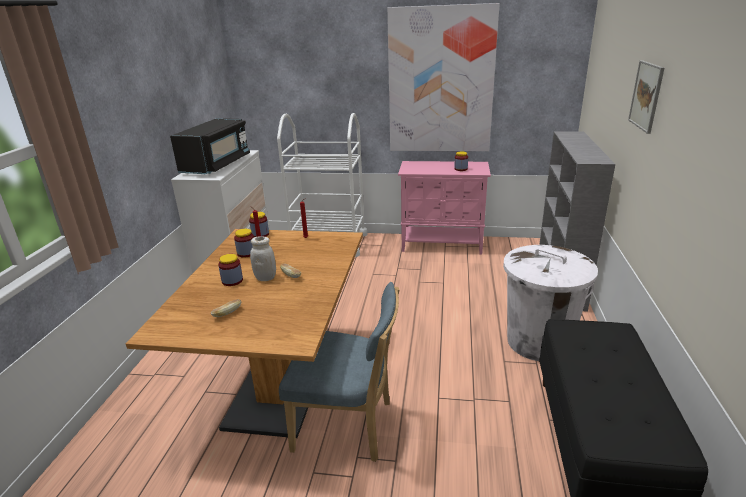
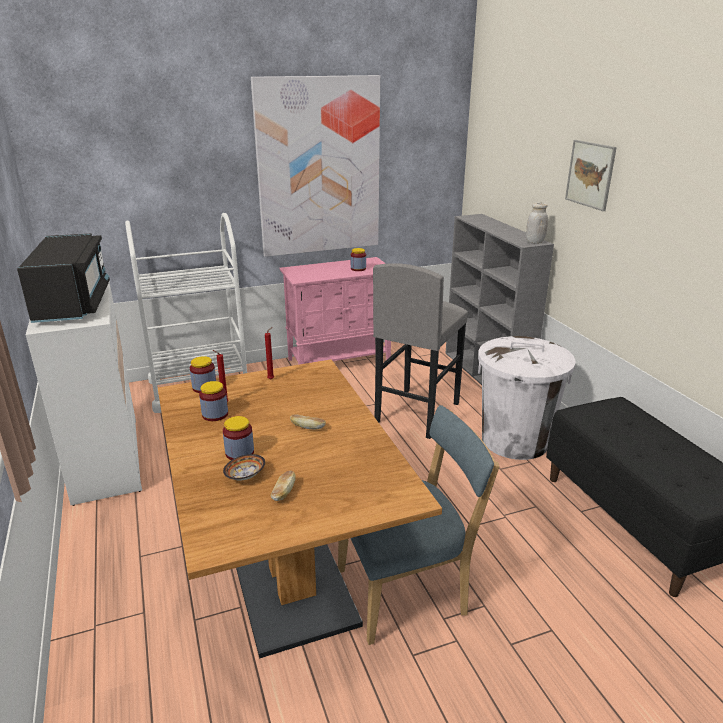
camera: 30 degrees left, 0 degrees up
white jar [250,236,276,281] -> white jar moved to [526,203,548,244]
none -> bowl [223,454,265,481]
none -> grey stool [373,263,468,439]

